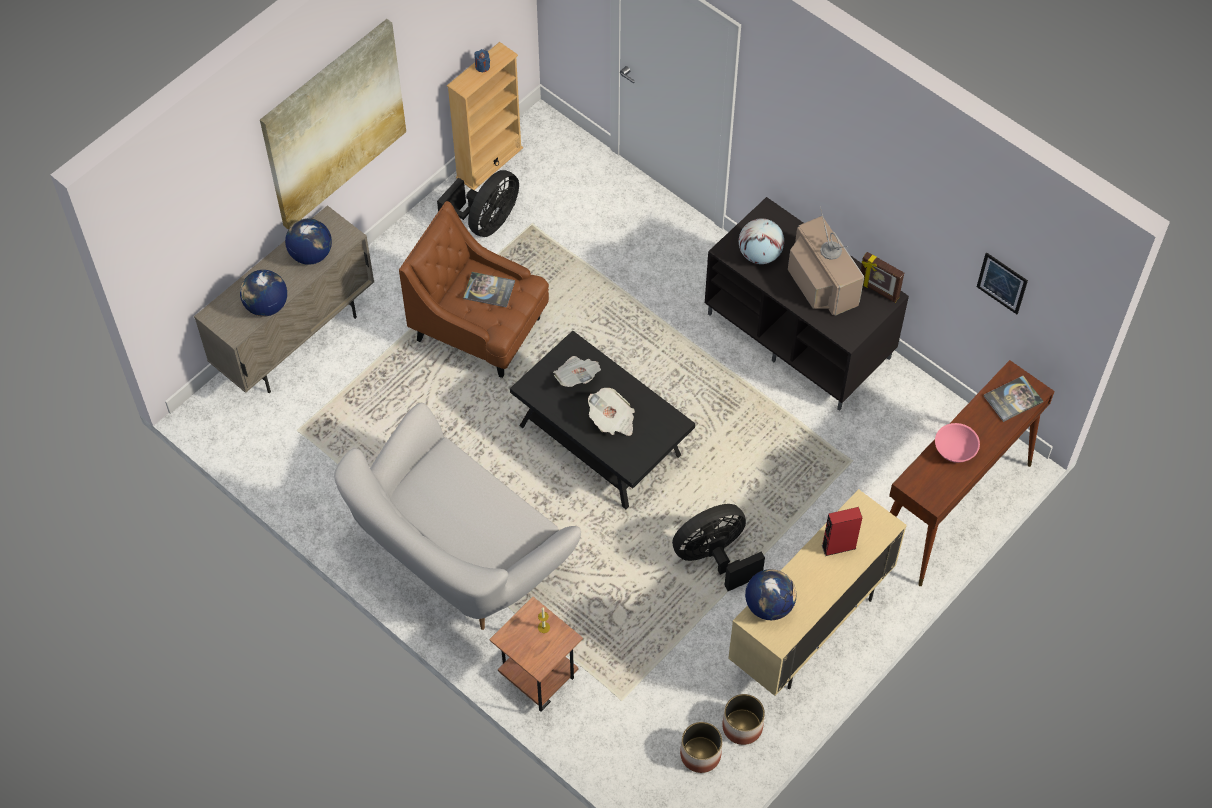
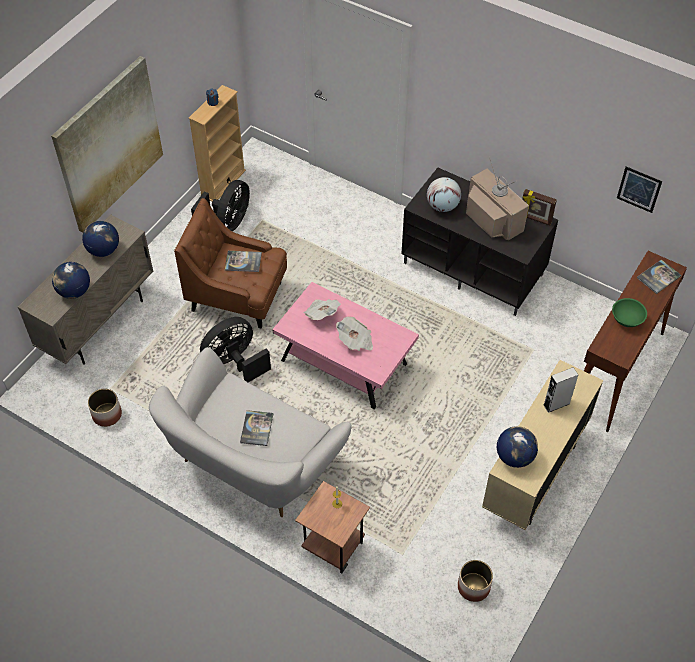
camera: 10 degrees left, 5 degrees down
black coffee table [510,331,695,509] -> pink coffee table [272,282,419,409]
black fan [672,504,765,591] -> black fan moved to [200,317,271,382]
planter [722,694,765,745] -> planter moved to [88,388,122,427]
red speaker [822,507,862,556] -> grey speaker [543,367,578,413]
pink bowl [935,423,980,463] -> green bowl [612,298,647,327]
none -> book [240,410,273,446]

